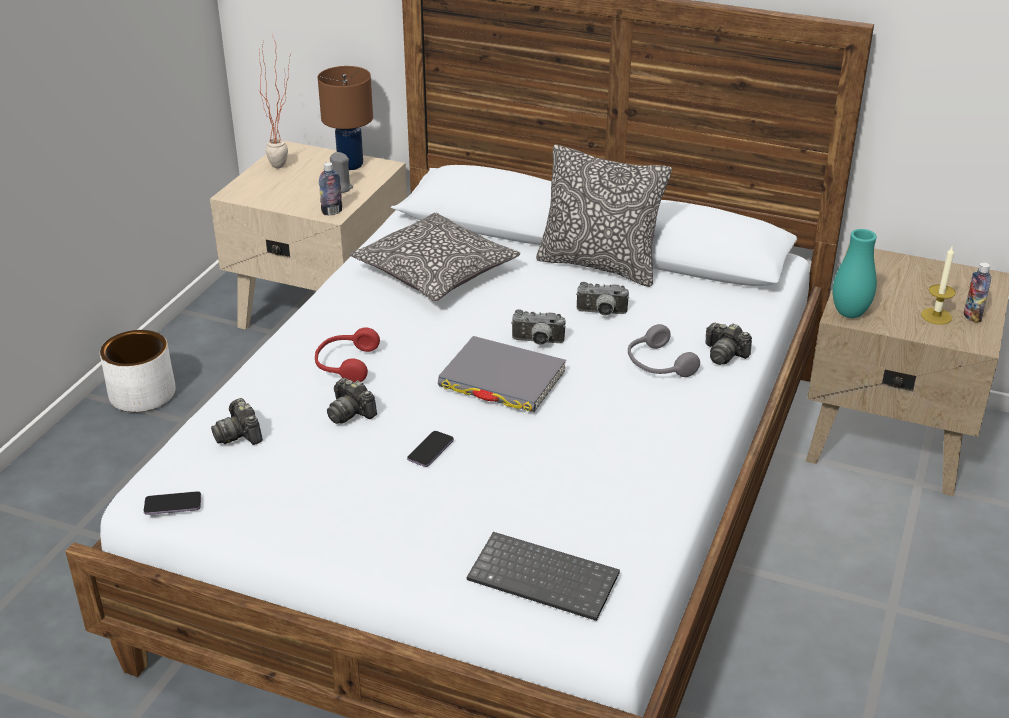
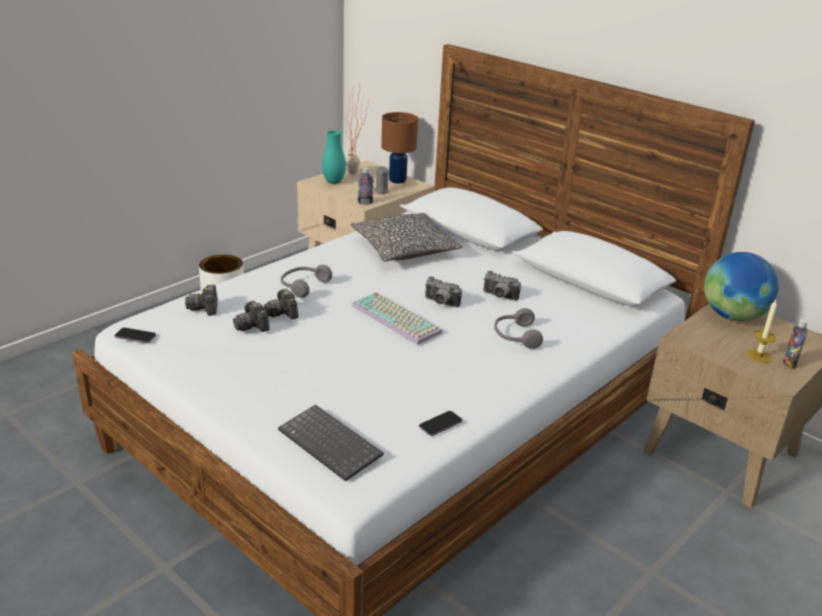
camera: 20 degrees right, 5 degrees down
red headphones [315,328,380,382] -> grey headphones [281,265,332,298]
phone [407,431,454,467] -> phone moved to [419,411,462,436]
grey book [438,336,566,412] -> keyboard [352,292,442,345]
pillow [536,144,672,287] -> none
camera [705,323,752,365] -> camera moved to [233,301,269,332]
turquoise vase [833,229,877,318] -> turquoise vase moved to [322,130,346,184]
none -> globe [704,252,779,321]

